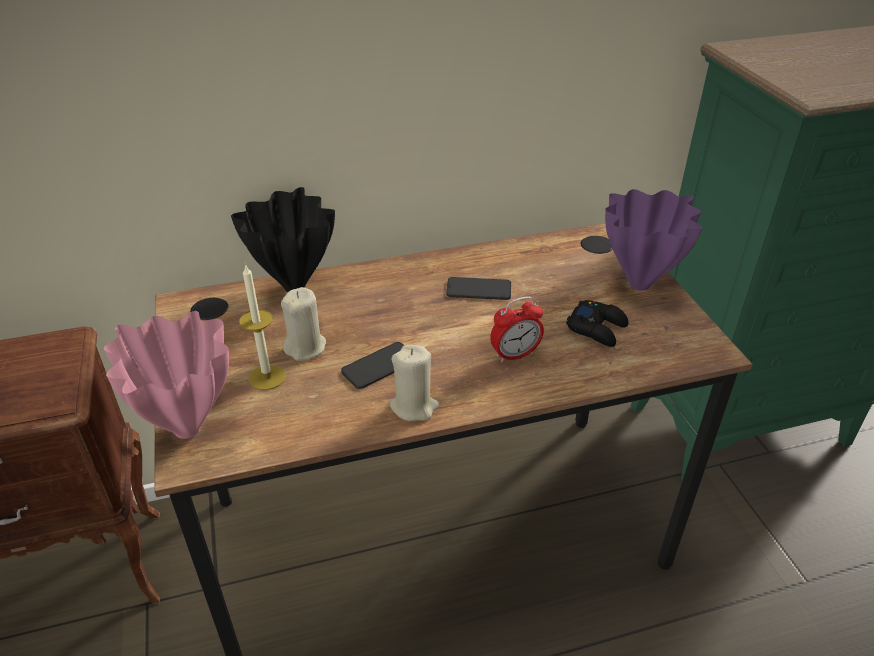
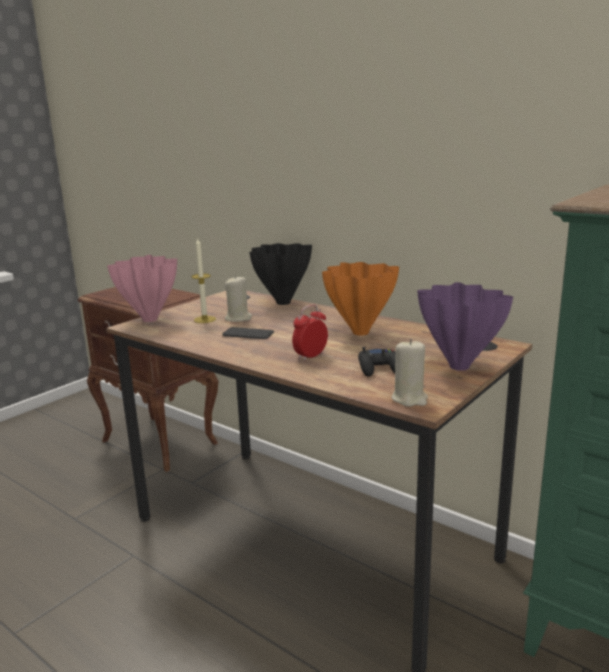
camera: 55 degrees right, 20 degrees down
beige candle [390,345,439,421] -> beige candle moved to [392,339,428,407]
phone [446,277,511,300] -> orange vase [322,262,399,336]
alarm clock [490,296,544,363] -> alarm clock turned 105 degrees clockwise [292,304,328,361]

